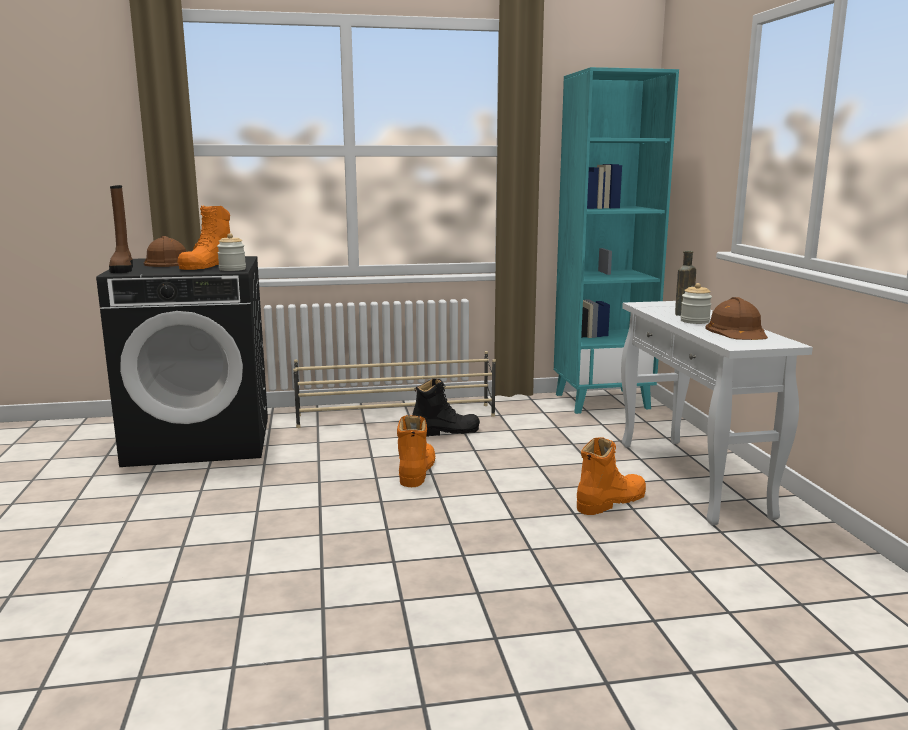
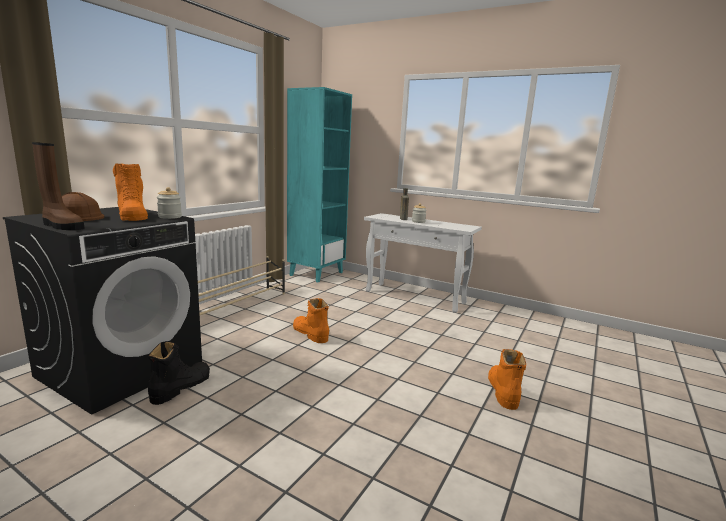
camera: 50 degrees left, 0 degrees up
black boot [412,379,480,437] -> black boot moved to [148,341,210,405]
orange boot [577,437,646,515] -> orange boot moved to [488,349,526,410]
brown hard hat [705,297,768,340] -> none

